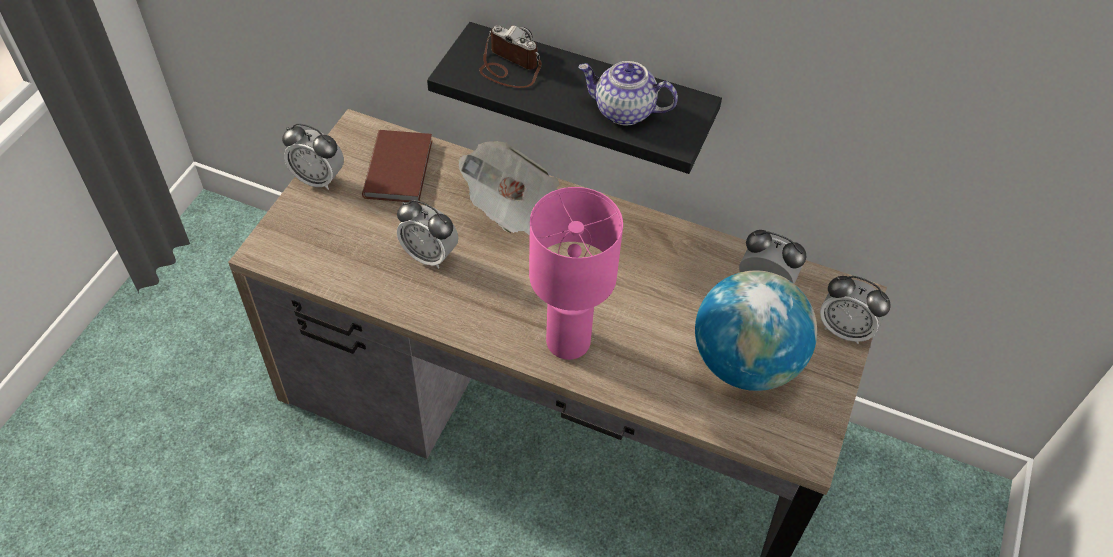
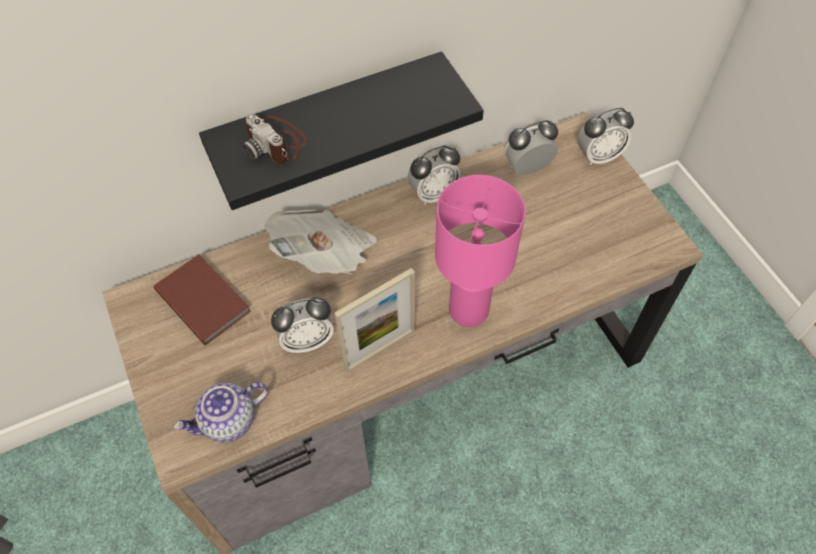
camera: 45 degrees left, 5 degrees up
alarm clock [282,123,344,190] -> alarm clock moved to [408,145,461,205]
camera [479,25,542,88] -> camera turned 120 degrees counterclockwise [243,114,307,163]
teapot [578,61,678,125] -> teapot moved to [174,382,269,443]
globe [695,270,817,391] -> none
none -> picture frame [334,268,415,372]

